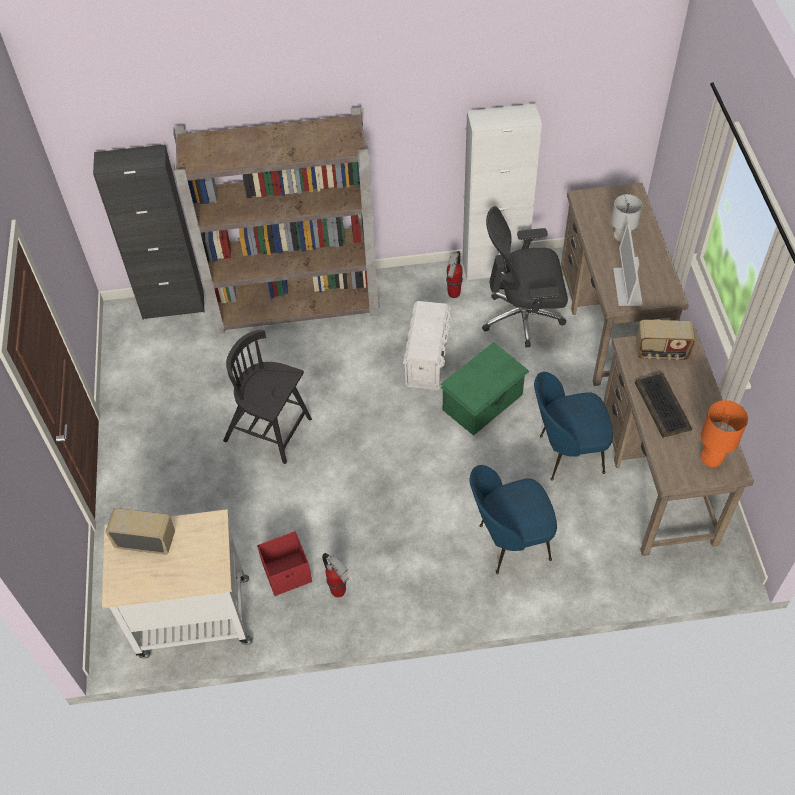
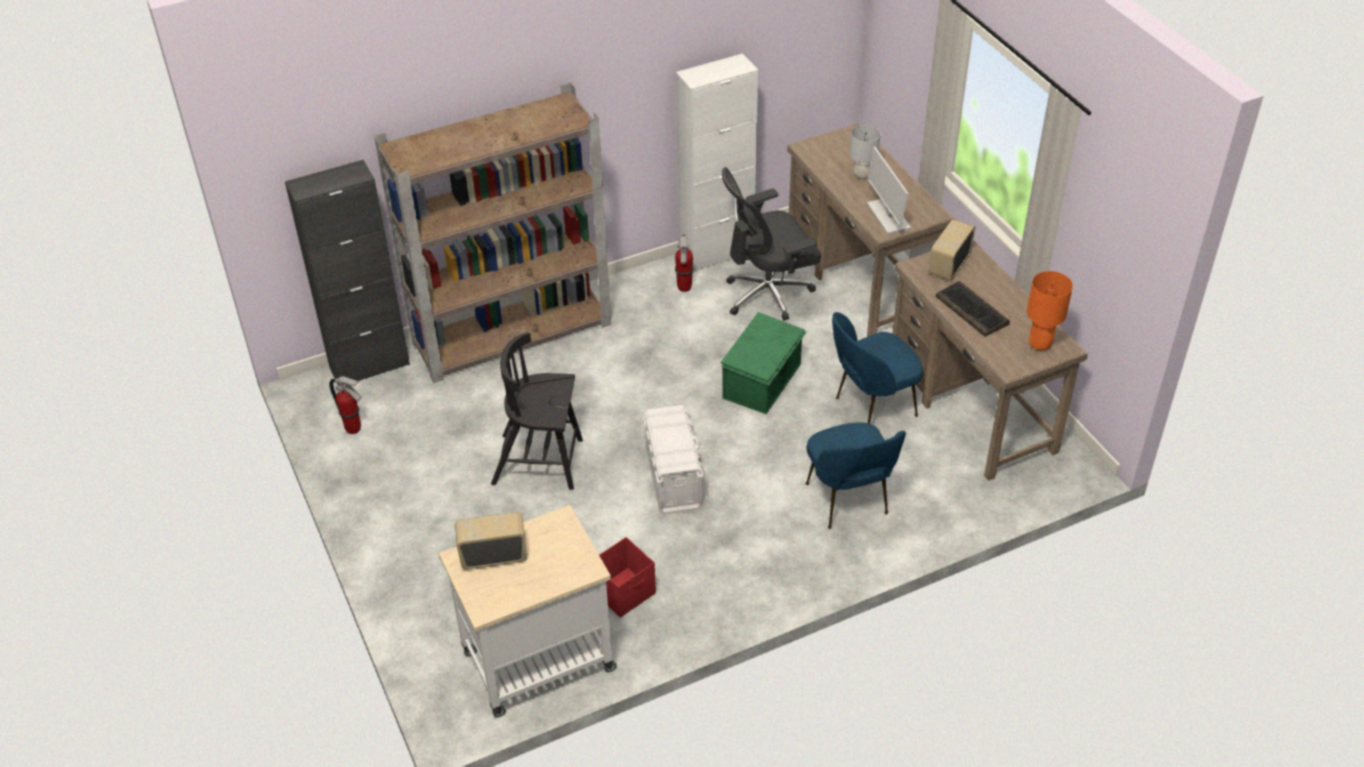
camera: 20 degrees left, 10 degrees down
fire extinguisher [322,553,349,598] -> fire extinguisher moved to [330,376,362,434]
white storage box [403,301,451,390] -> white storage box moved to [643,405,704,514]
blue chair [470,465,557,574] -> blue chair turned 75 degrees counterclockwise [806,423,906,529]
radio [636,320,695,360] -> radio turned 135 degrees clockwise [929,219,975,281]

